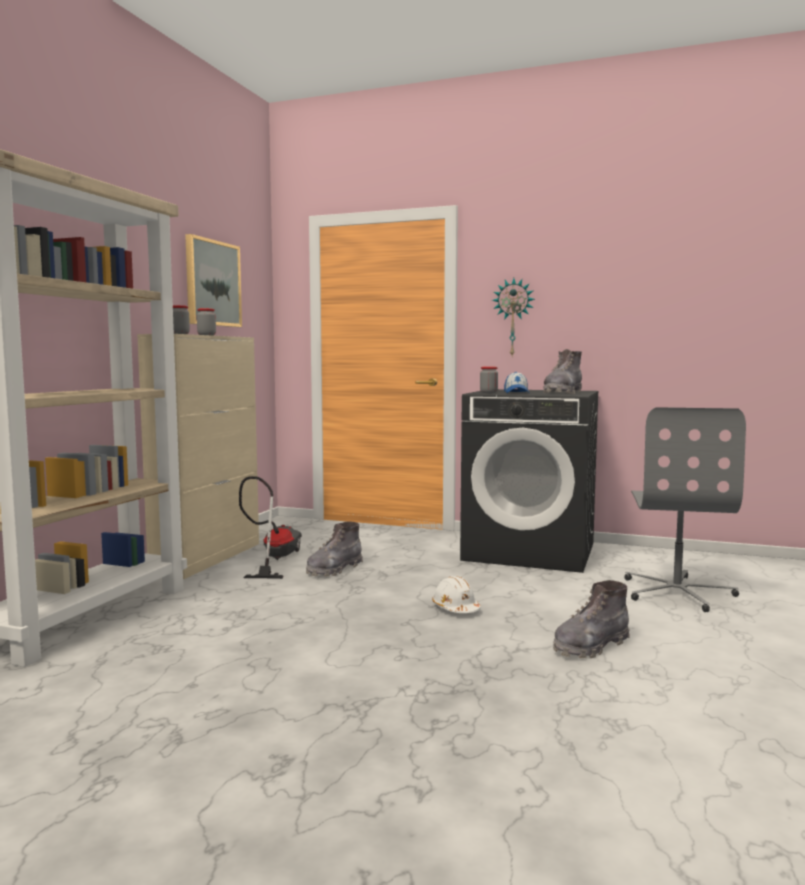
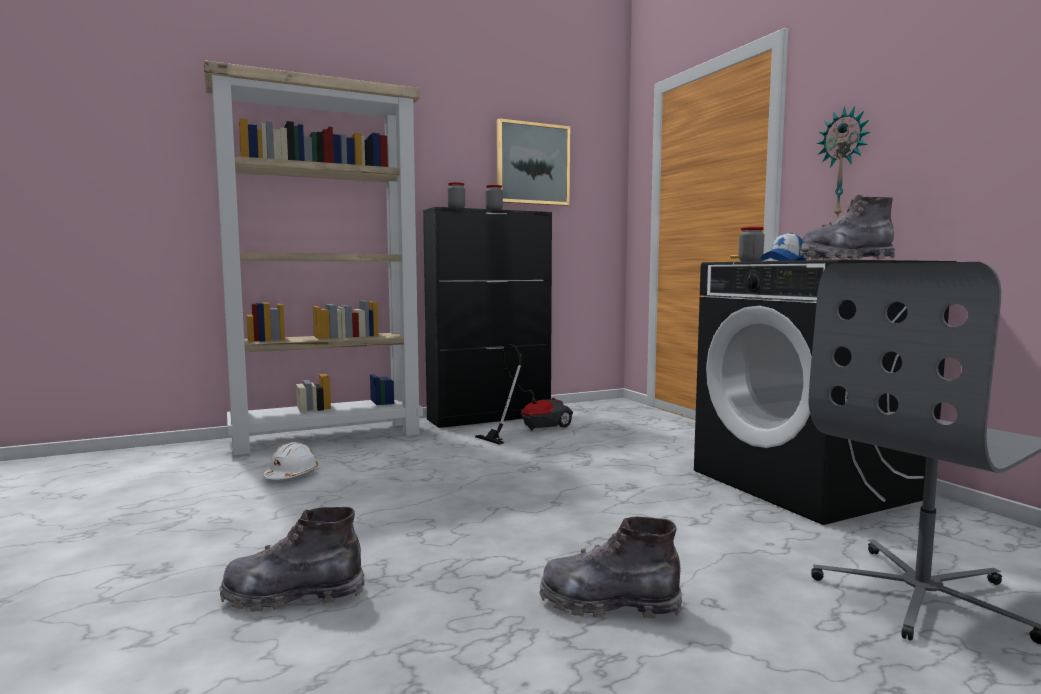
camera: 45 degrees right, 0 degrees up
beige cabinet [137,334,259,579] -> black cabinet [423,207,552,428]
grey boot [306,521,363,577] -> grey boot moved to [219,507,365,612]
white hard hat [432,576,481,613] -> white hard hat moved to [262,442,318,480]

